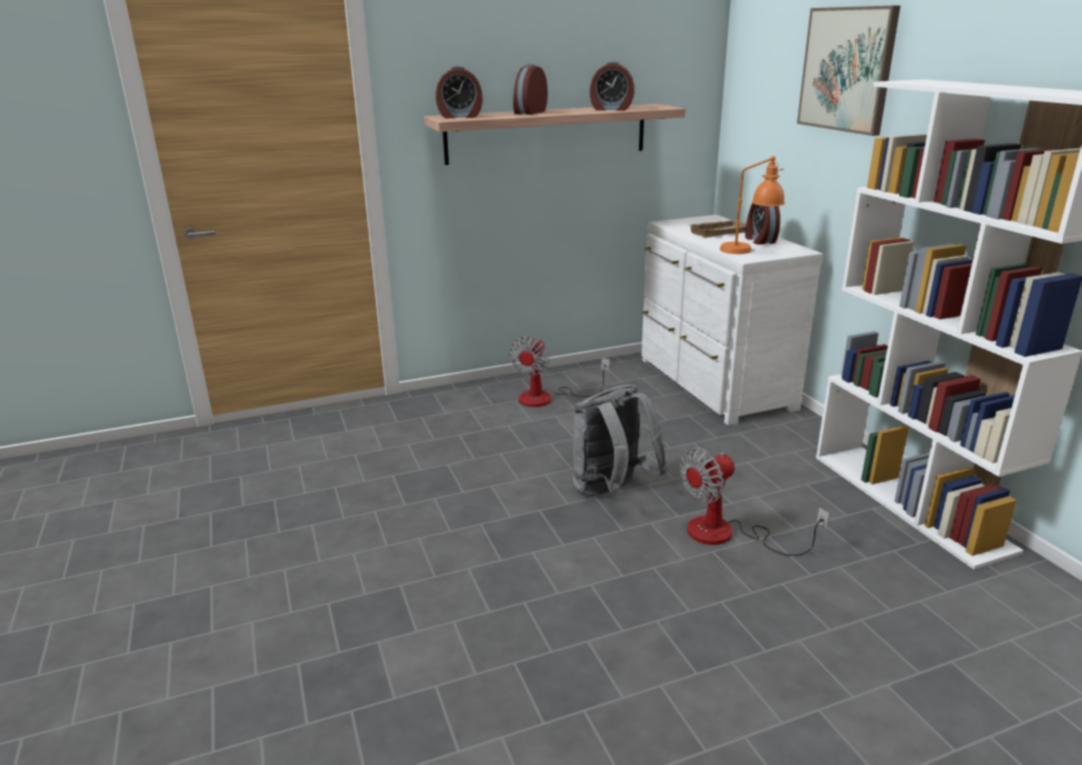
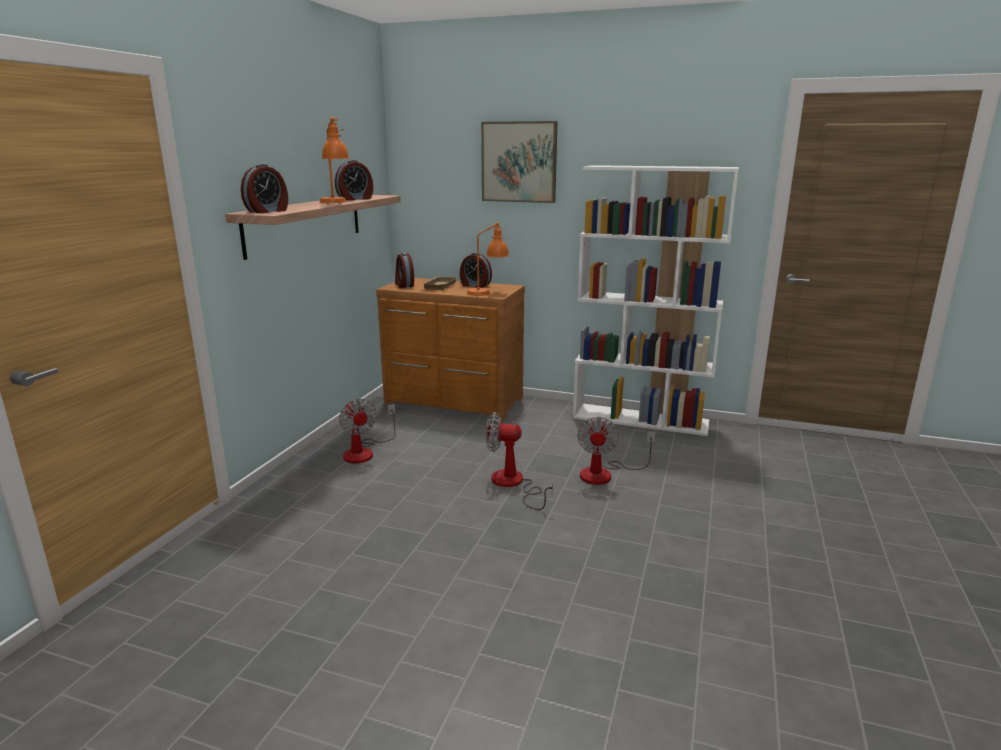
camera: 50 degrees left, 5 degrees down
alarm clock [513,64,548,115] -> alarm clock moved to [395,253,414,288]
grey backpack [573,384,668,496] -> fan [486,412,553,510]
white dresser [641,215,823,425] -> brown dresser [376,278,525,421]
none -> orange table lamp [320,117,349,203]

